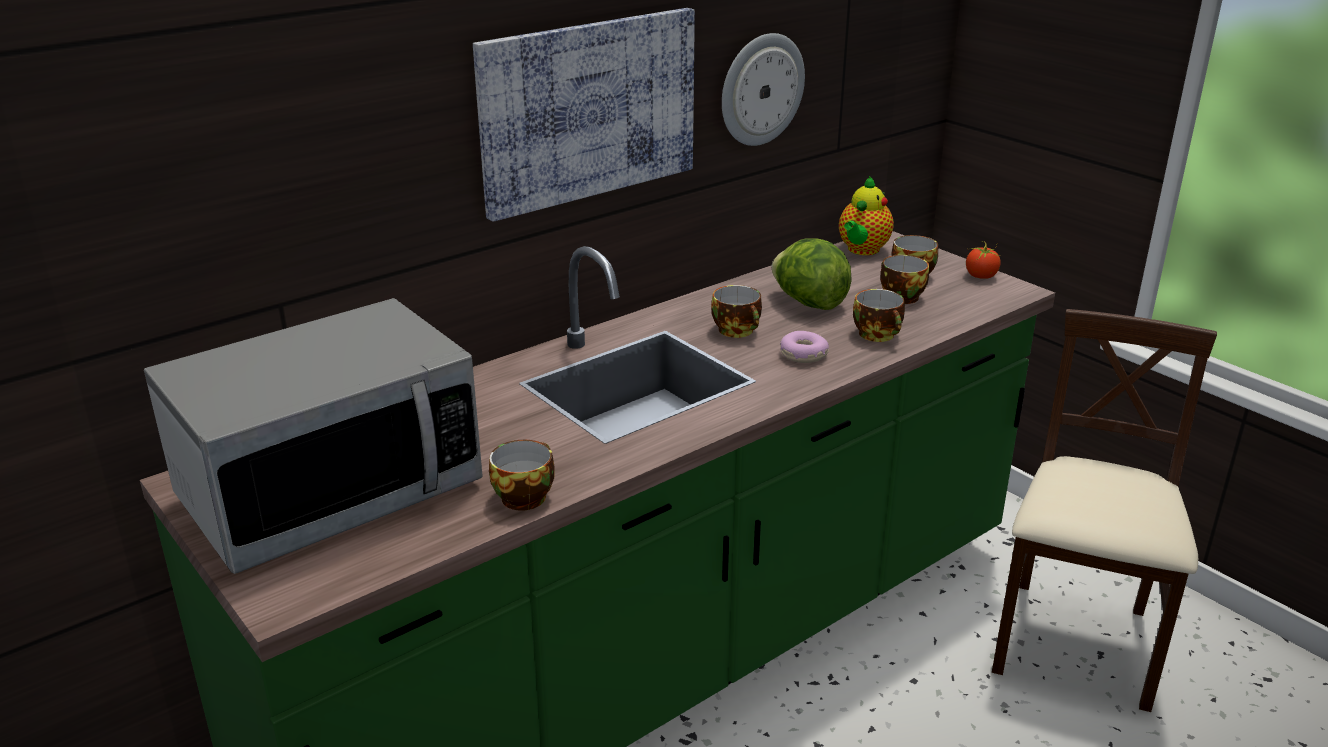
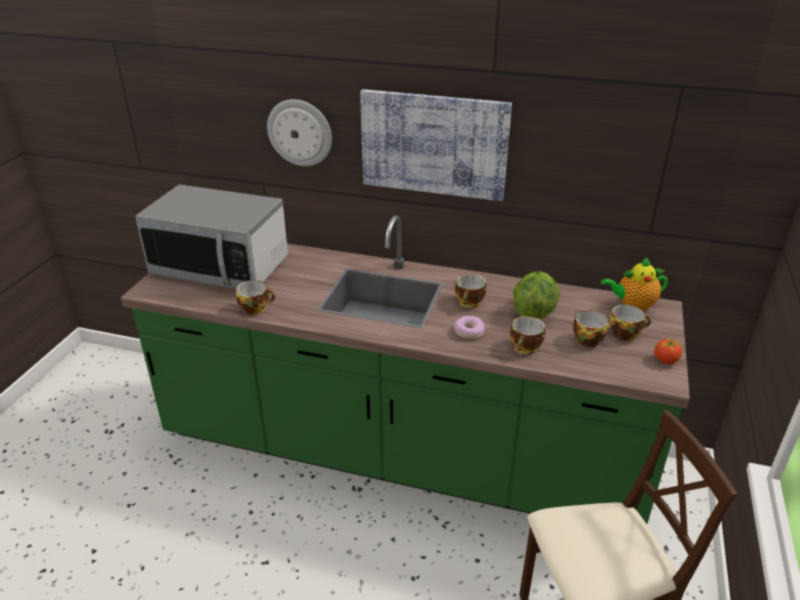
camera: 55 degrees right, 5 degrees up
wall clock [722,33,805,146] -> wall clock moved to [267,99,332,166]

